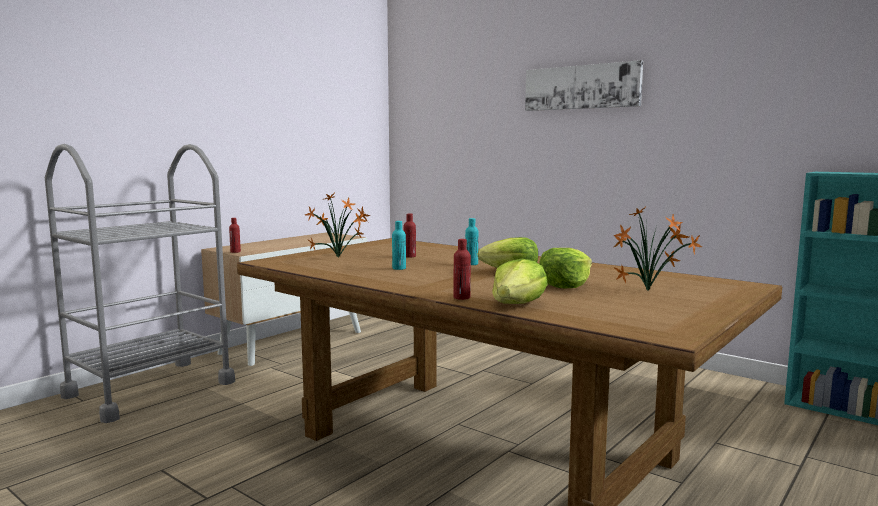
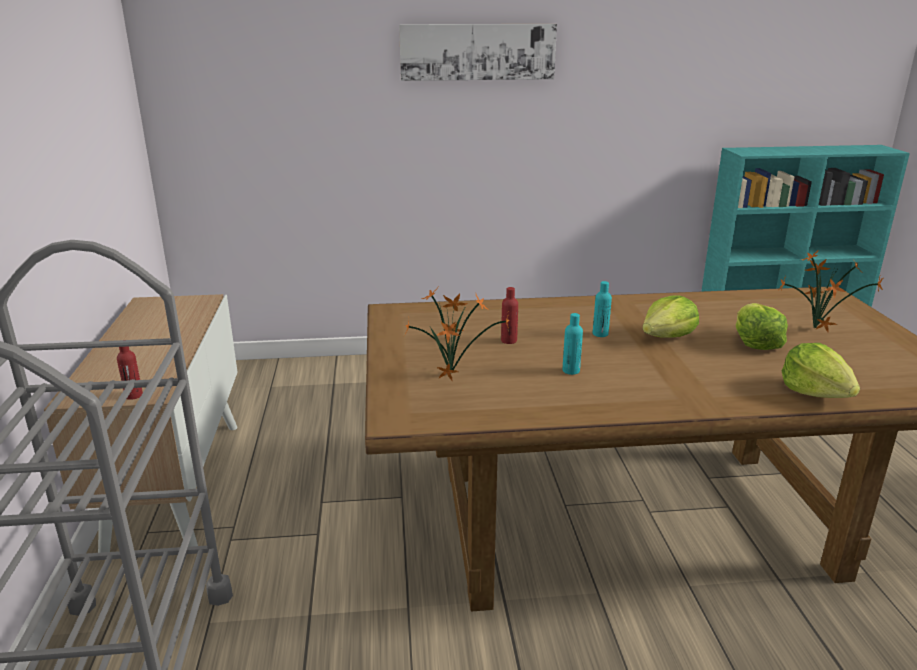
camera: 45 degrees left, 15 degrees up
red bottle [454,239,471,300] -> none

